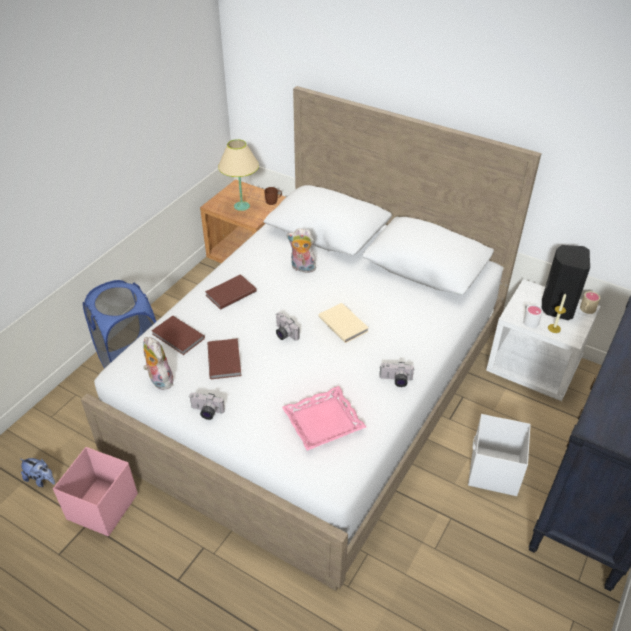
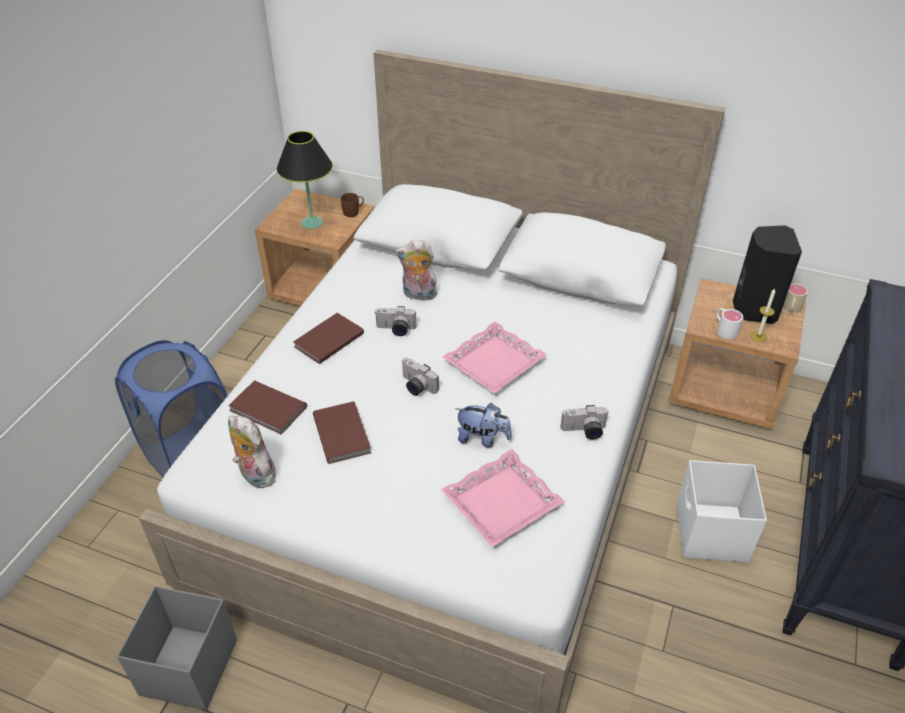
camera: 10 degrees left, 0 degrees up
plush toy [21,458,55,487] -> plush toy moved to [455,403,512,448]
pink storage box [53,447,138,536] -> grey storage box [117,586,237,710]
camera [189,393,225,420] -> camera moved to [375,306,417,336]
beige table lamp [218,139,259,211] -> black table lamp [276,131,333,229]
beige book [318,303,369,343] -> pink tray [442,322,547,394]
white nightstand [486,279,601,401] -> brown nightstand [668,278,806,429]

